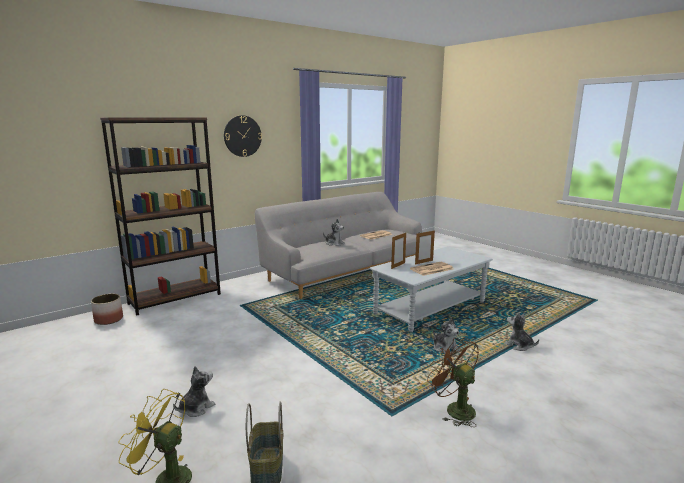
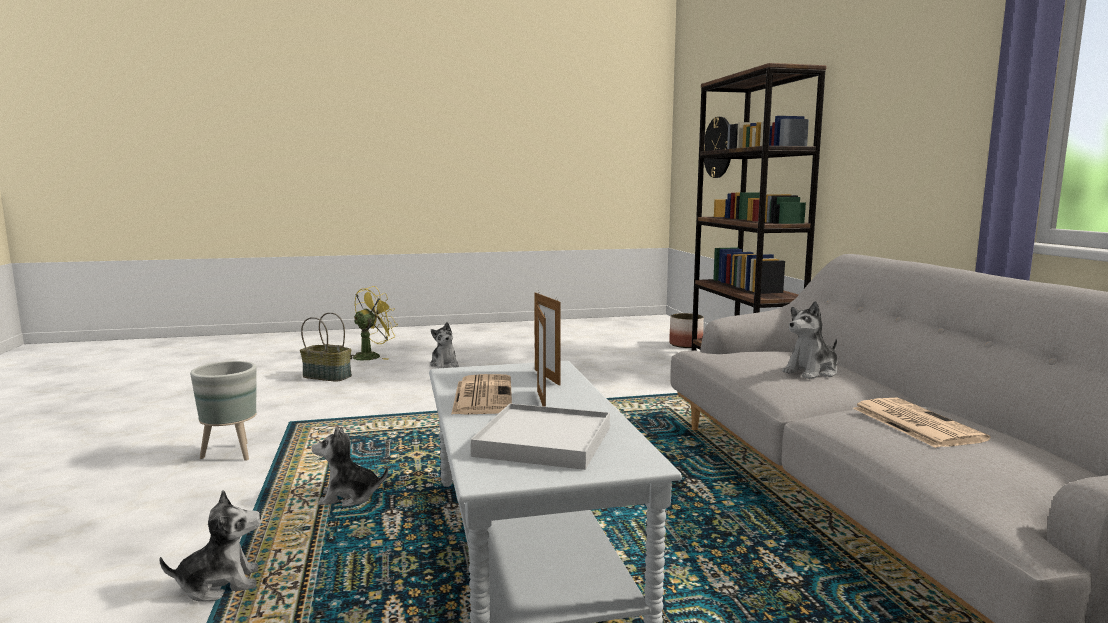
camera: 115 degrees right, 5 degrees down
wall clock [224,116,262,157] -> wall clock moved to [704,117,731,178]
brown fan [427,337,479,427] -> grey planter [190,361,257,461]
none -> white tray [470,403,610,470]

